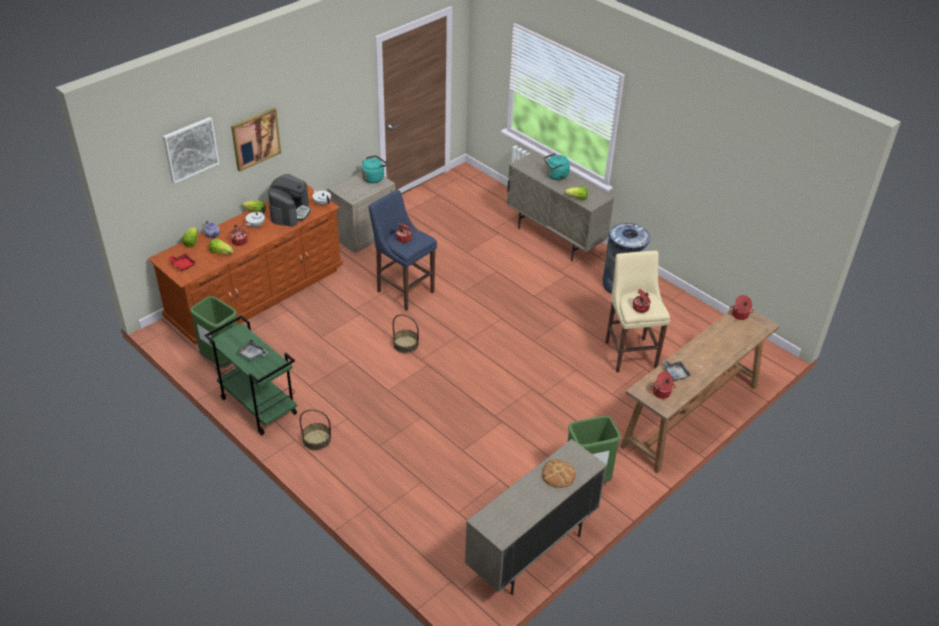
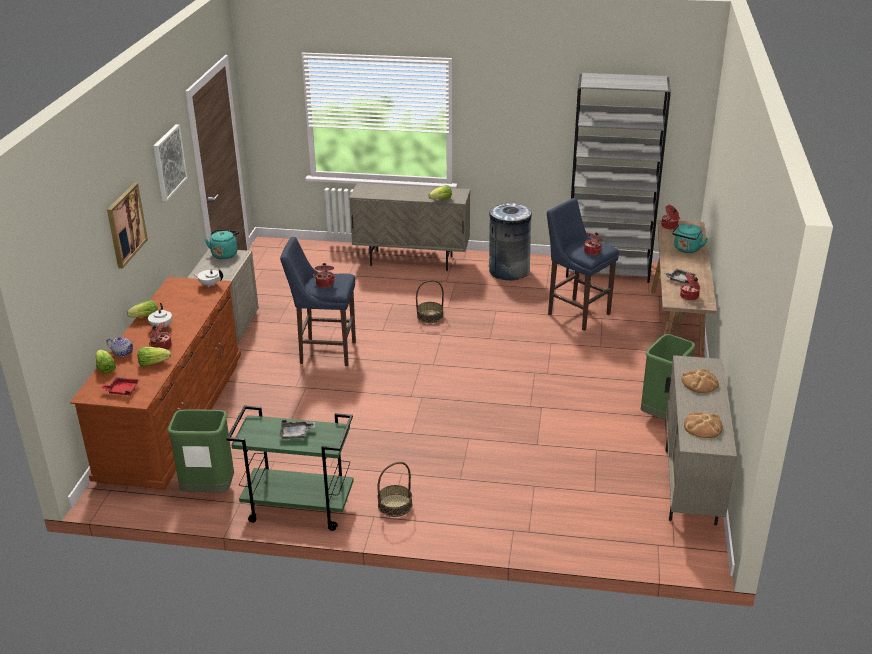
camera: 35 degrees left, 10 degrees down
picture [163,117,219,184] -> picture moved to [154,124,187,201]
coffee machine [268,174,311,227] -> none
basket [393,314,419,354] -> basket moved to [416,280,444,323]
turquoise kettle [544,153,570,180] -> turquoise kettle moved to [672,224,708,253]
beige stool [605,251,670,372] -> blue stool [547,198,619,331]
none -> grey bookcase [566,73,671,283]
none -> bread [684,412,723,438]

